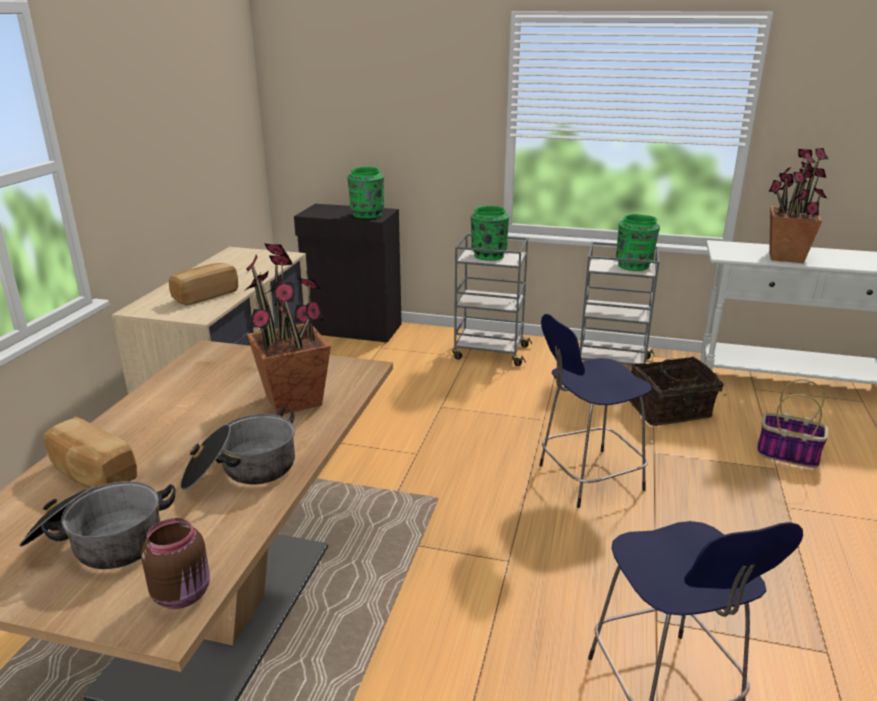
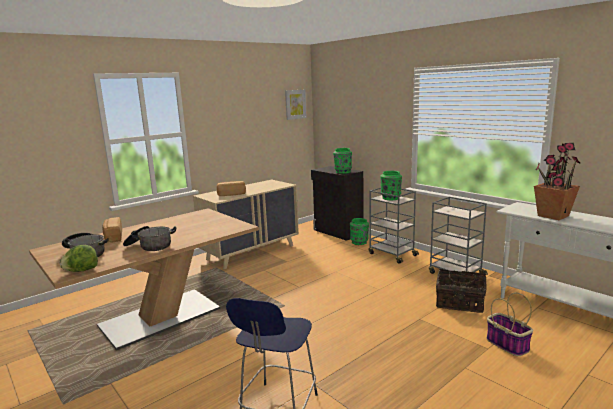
camera: 35 degrees right, 10 degrees down
brown jar [141,518,210,609] -> lettuce [60,245,98,272]
potted plant [244,243,331,414] -> none
blue stool [539,314,652,508] -> none
green vase [616,214,660,271] -> green vase moved to [350,218,369,245]
none -> picture [285,90,306,120]

